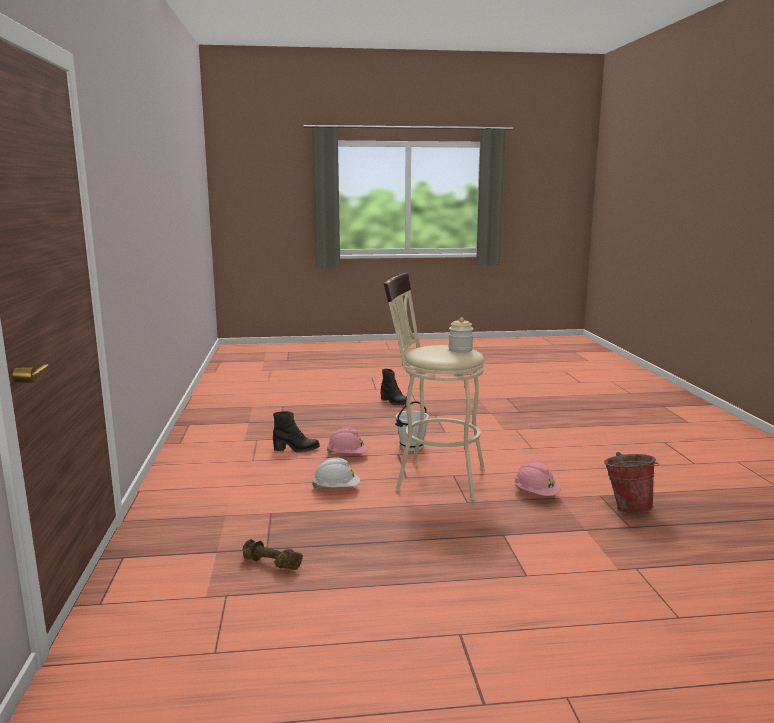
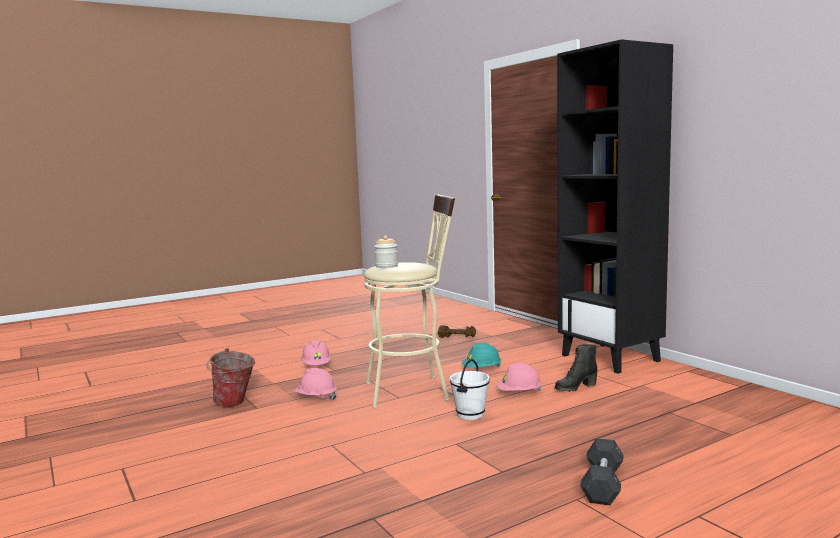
camera: 155 degrees right, 5 degrees down
white hard hat [312,457,360,489] -> turquoise hard hat [462,343,501,368]
black boot [381,369,407,405] -> grey dumbbell [580,438,624,505]
none -> pink hard hat [301,340,331,365]
none -> black bookcase [557,39,673,374]

